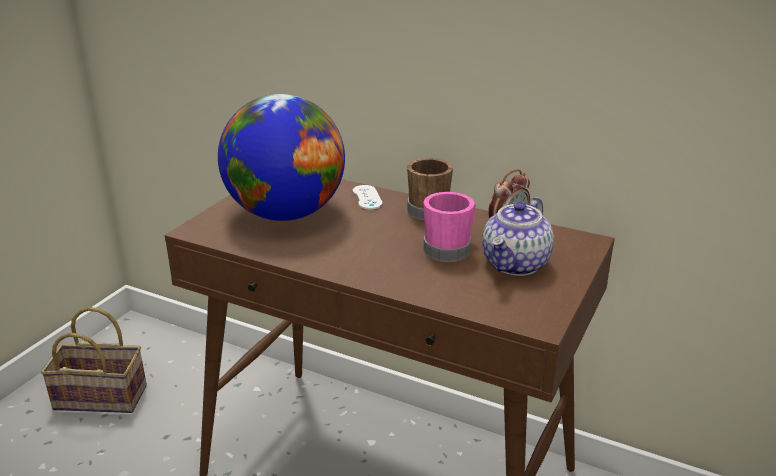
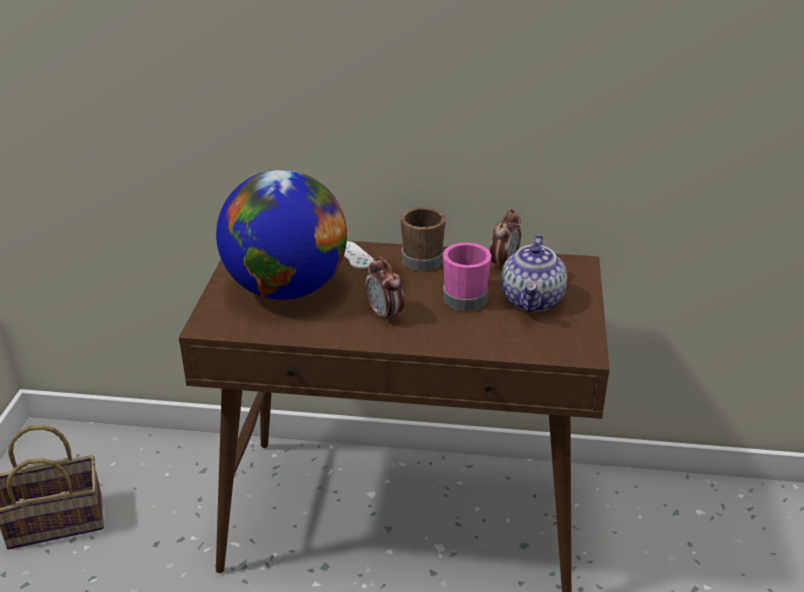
camera: 20 degrees left, 5 degrees up
none -> alarm clock [365,256,404,323]

